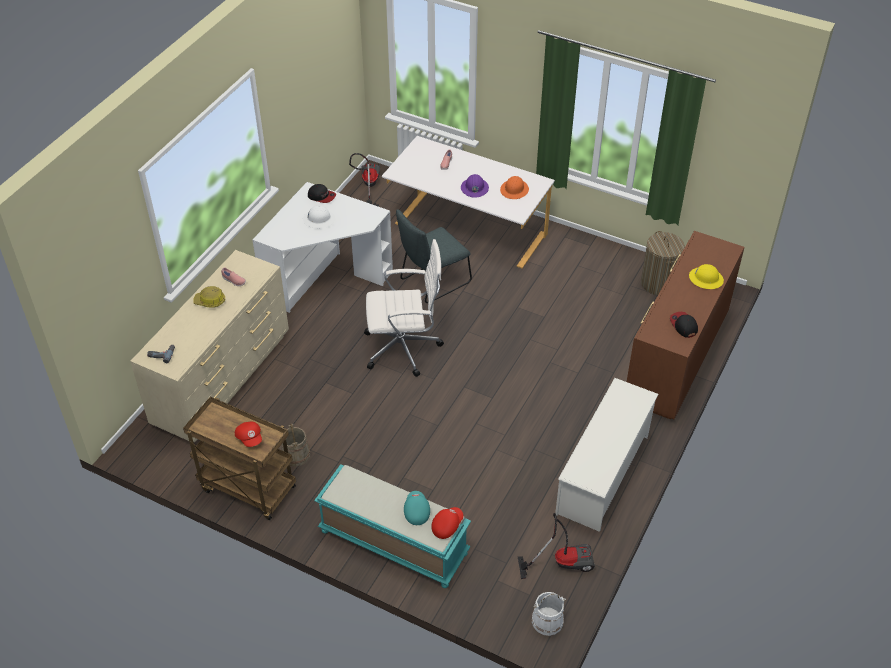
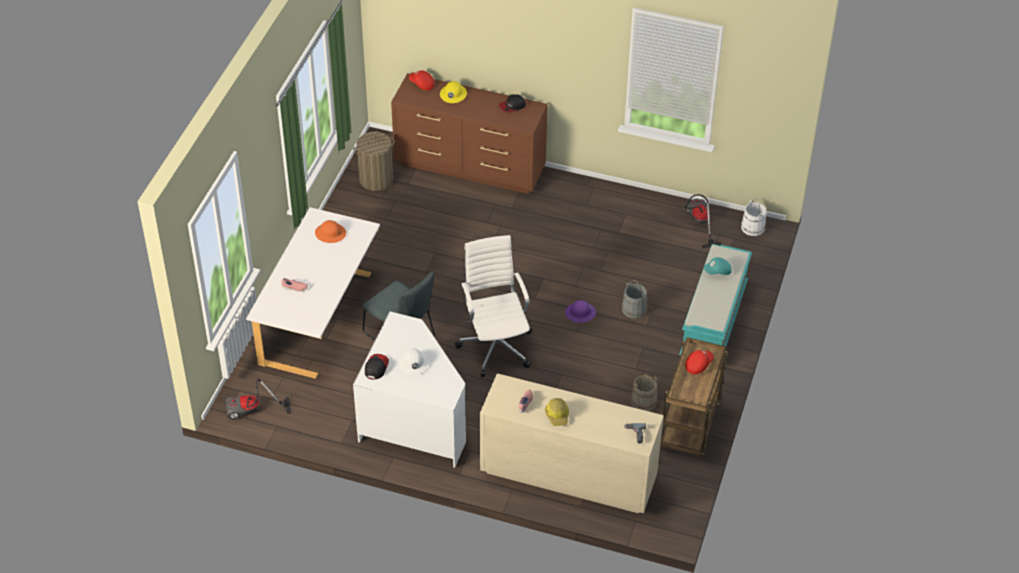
camera: 100 degrees left, 0 degrees up
red cap [431,507,463,539] -> red cap moved to [409,70,435,91]
purple hard hat [461,174,489,198] -> purple hard hat moved to [565,300,596,323]
white shoe rack [555,378,659,532] -> none
none -> grey bucket [622,280,647,319]

